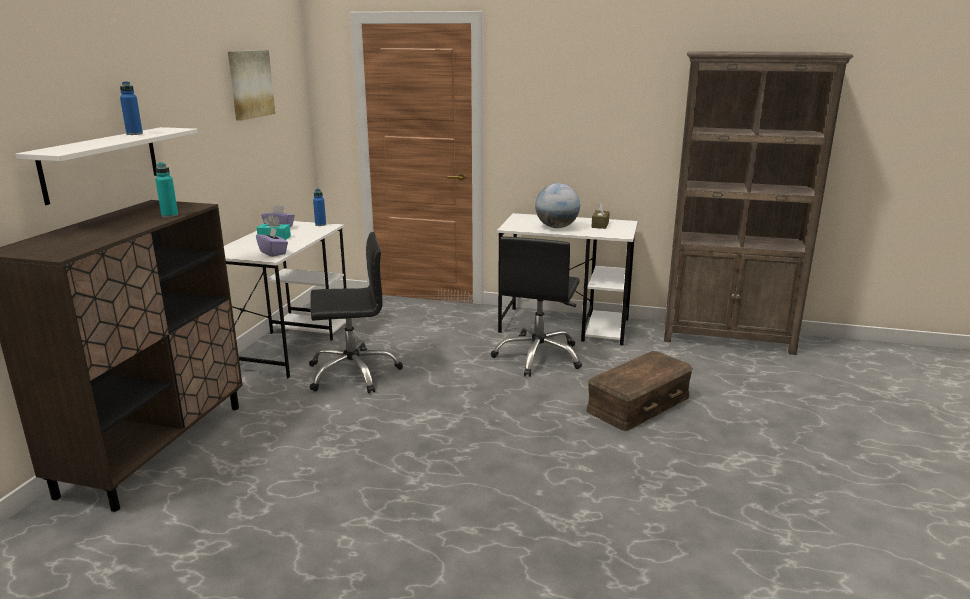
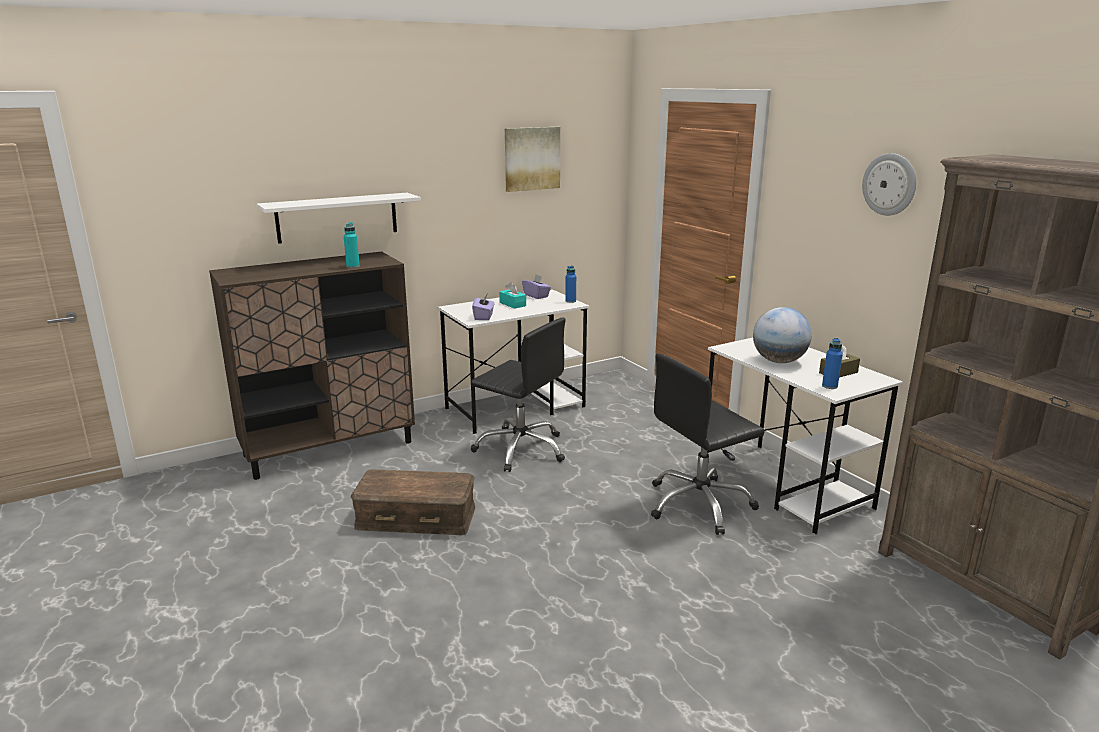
camera: 45 degrees right, 0 degrees up
blue bottle [120,81,143,135] -> blue bottle moved to [822,338,843,389]
brown storage box [587,351,693,431] -> brown storage box moved to [351,469,475,535]
none -> wall clock [862,153,916,216]

